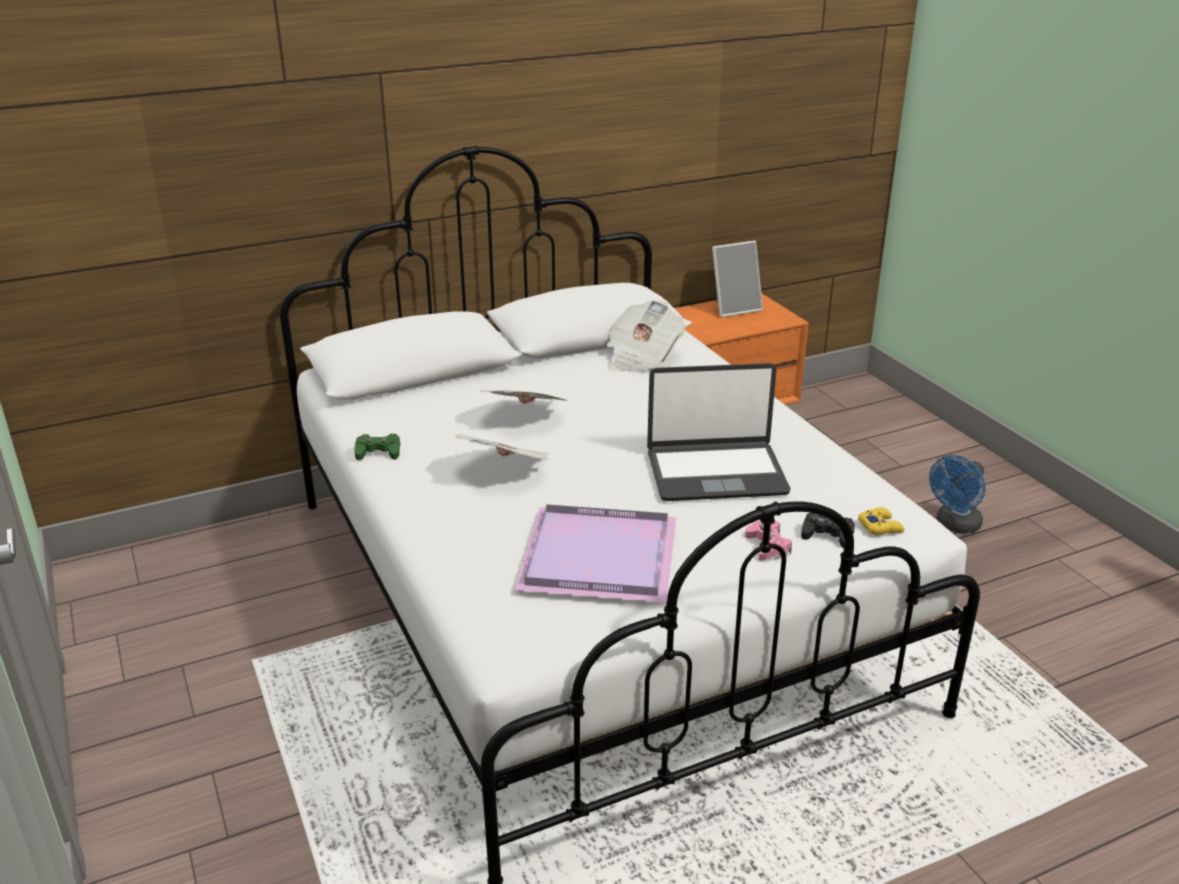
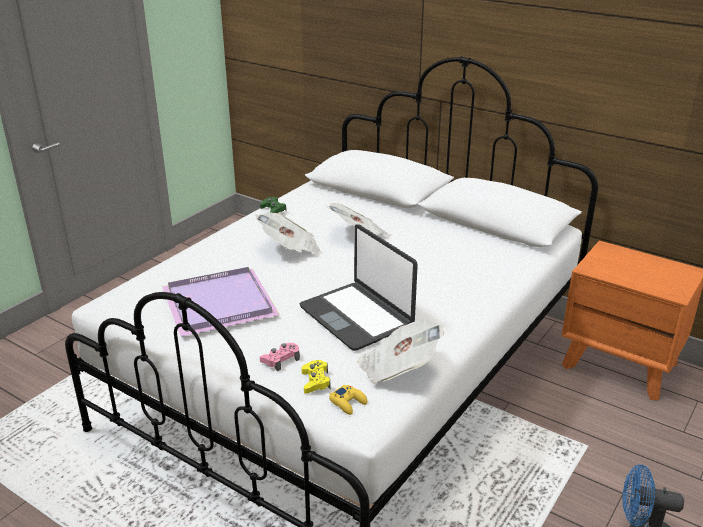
camera: 60 degrees right, 0 degrees up
newspaper [607,300,685,372] -> newspaper moved to [357,319,444,384]
picture frame [712,241,763,318] -> none
black game controller [801,512,855,548] -> yellow game controller [301,360,331,394]

